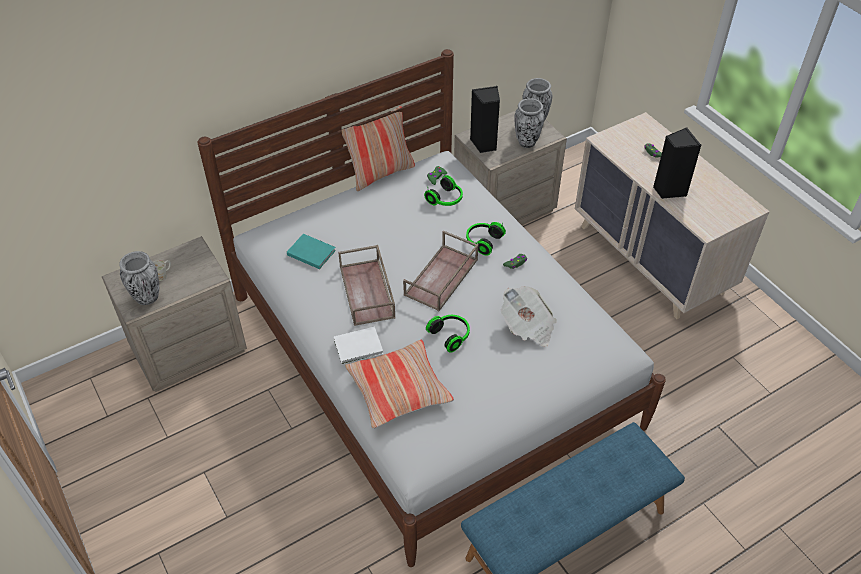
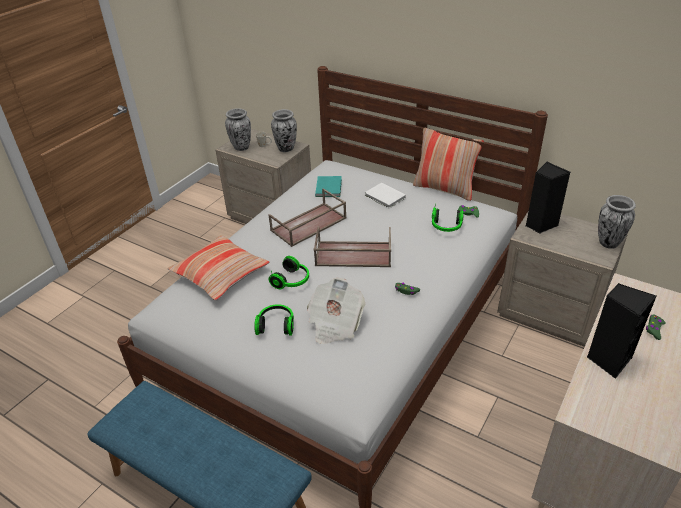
camera: 65 degrees right, 10 degrees down
white book [334,327,383,364] -> white book moved to [365,183,406,208]
headphones [466,222,506,256] -> headphones moved to [254,304,294,336]
vase [514,98,544,148] -> vase moved to [271,109,297,152]

